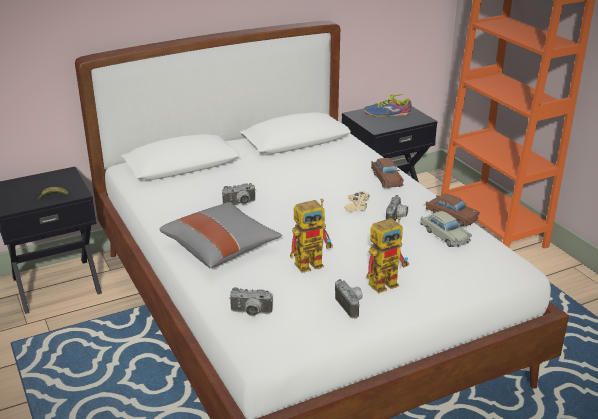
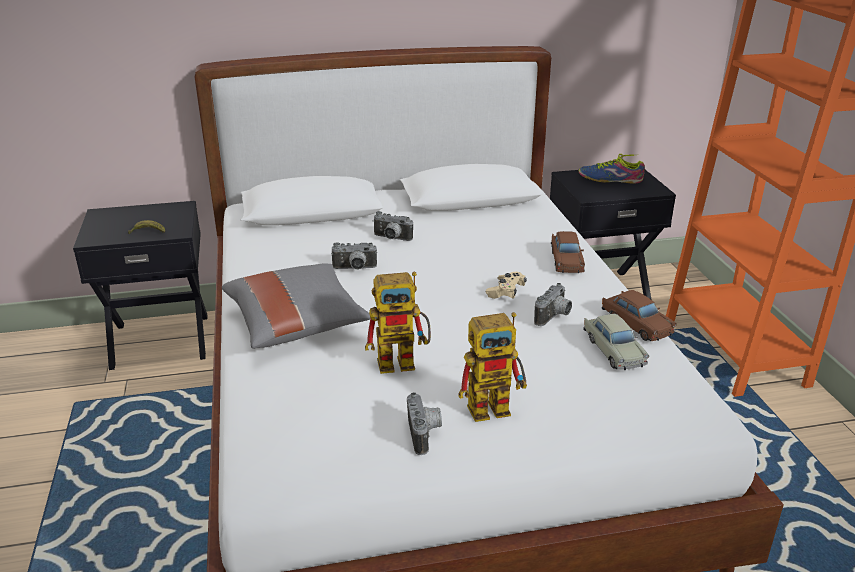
camera: 15 degrees right, 0 degrees up
camera [229,287,273,316] -> camera moved to [373,211,413,241]

